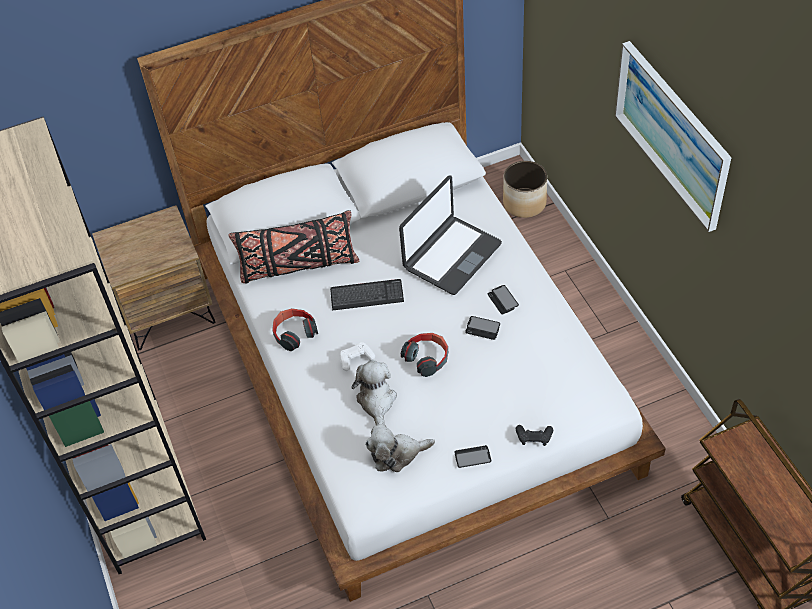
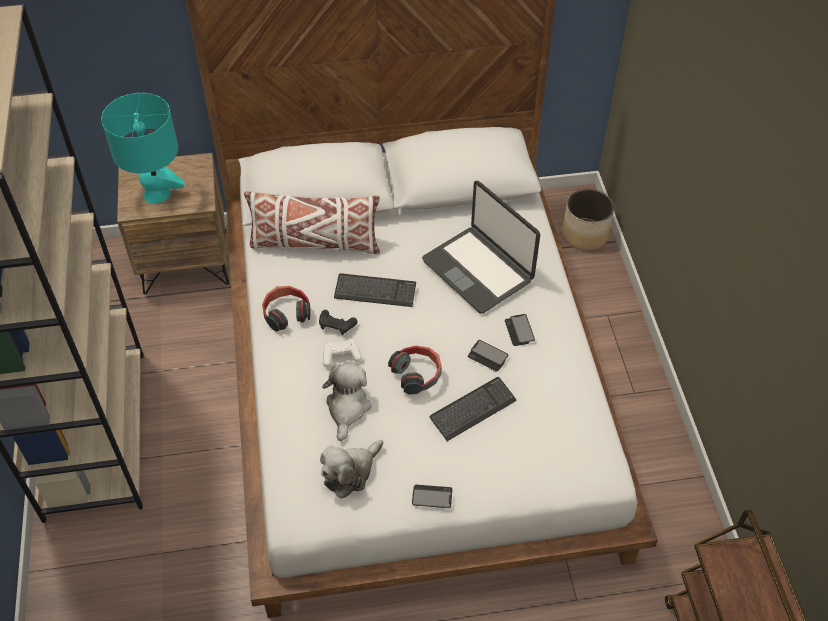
camera: 10 degrees right, 0 degrees up
black pillow [228,210,359,284] -> white pillow [244,191,380,254]
plush toy [365,424,435,472] -> plush toy turned 45 degrees counterclockwise [320,440,383,499]
laptop [399,175,502,295] -> laptop turned 90 degrees clockwise [422,181,540,314]
black game controller [516,425,553,446] -> black game controller moved to [319,310,357,335]
picture [615,41,731,232] -> none
none -> turquoise table lamp [101,93,185,204]
none -> keyboard [430,377,517,441]

